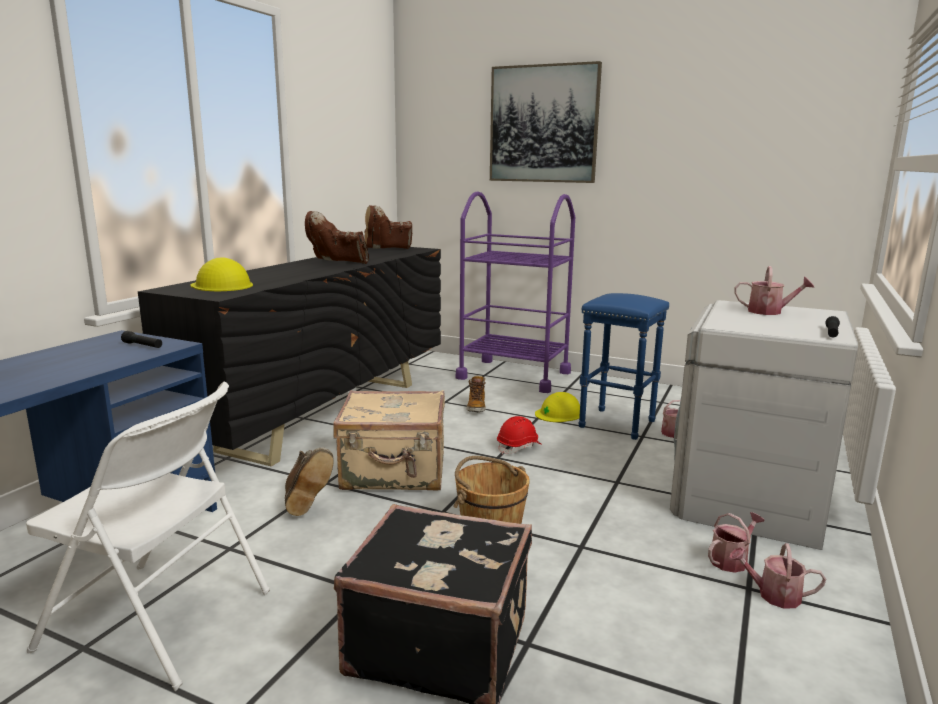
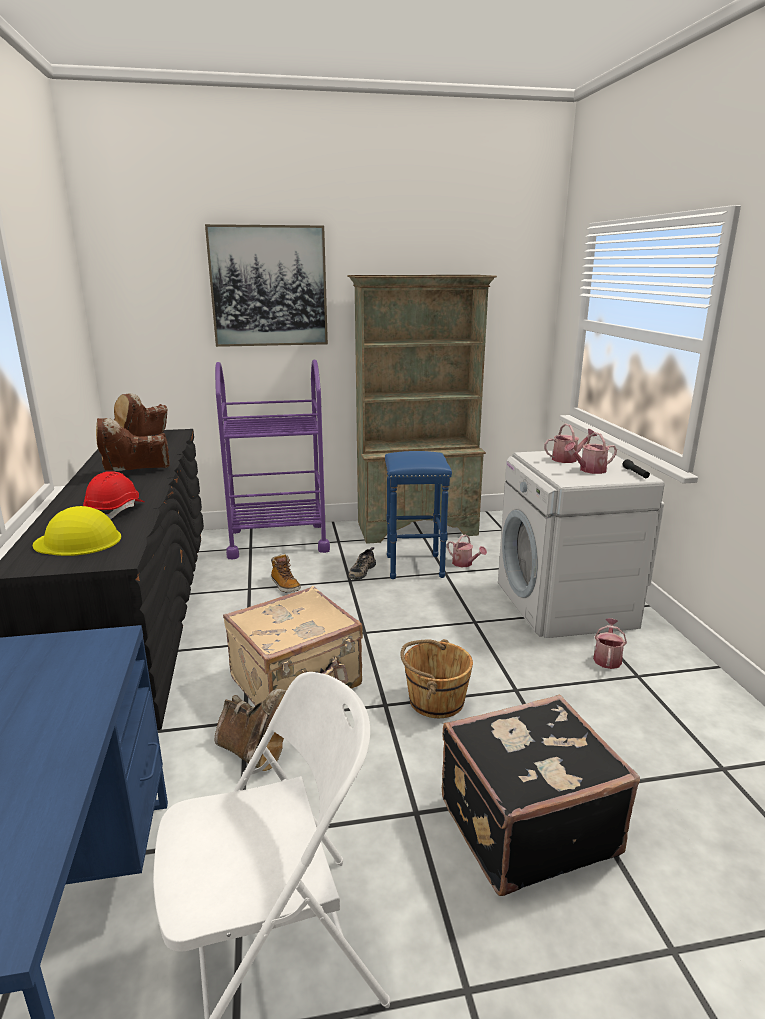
camera: 35 degrees left, 5 degrees up
black flashlight [121,331,162,348] -> none
red hard hat [497,416,541,454] -> red hard hat moved to [83,471,145,519]
yellow hard hat [535,392,580,422] -> shoe [349,547,376,580]
watering can [729,543,826,608] -> watering can moved to [564,432,617,474]
none -> green bookcase [348,275,497,544]

